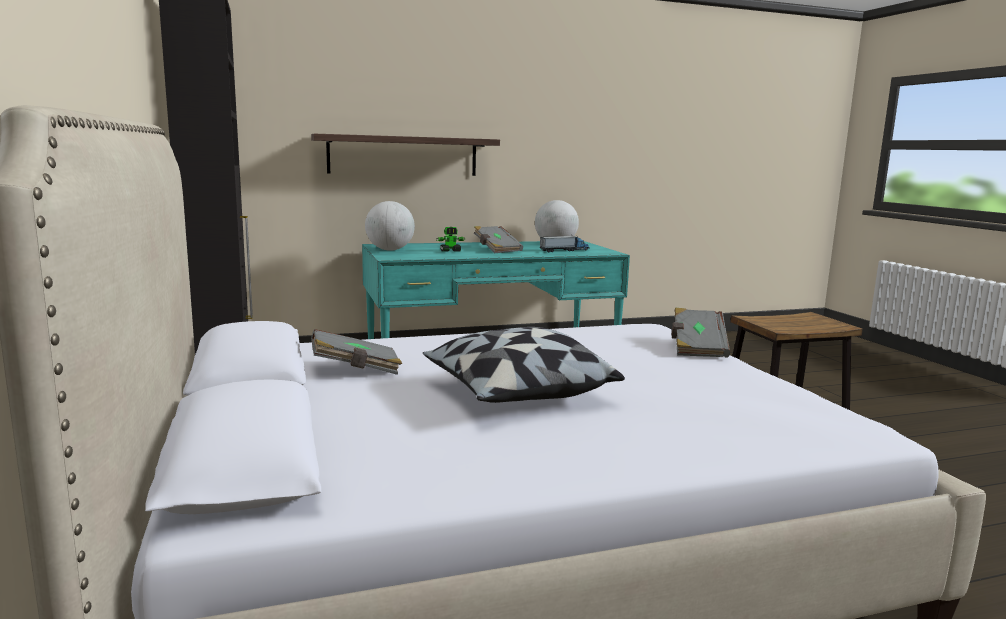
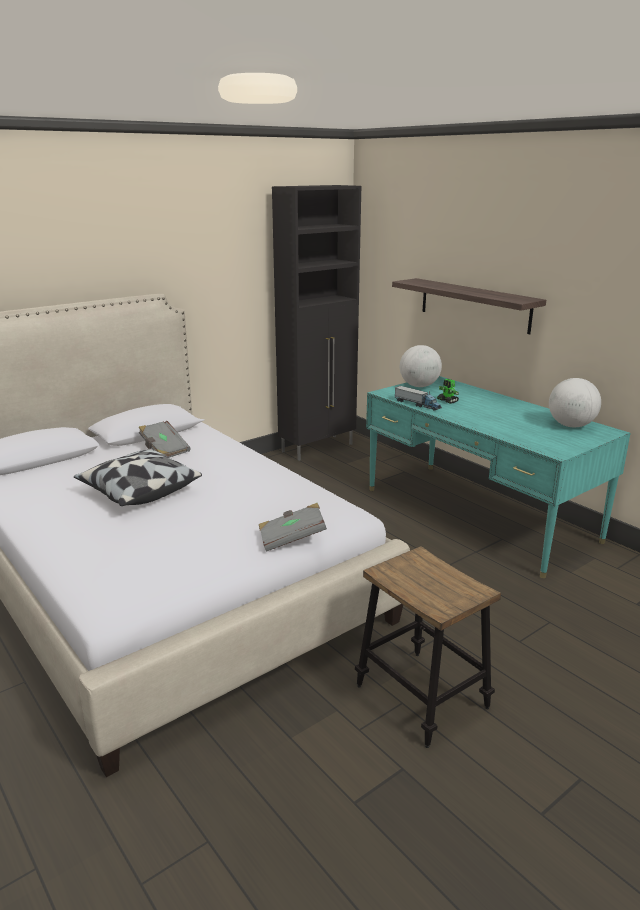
camera: 70 degrees right, 10 degrees up
grey book [474,226,523,253] -> none
toy truck [540,234,590,252] -> toy truck moved to [395,386,442,411]

